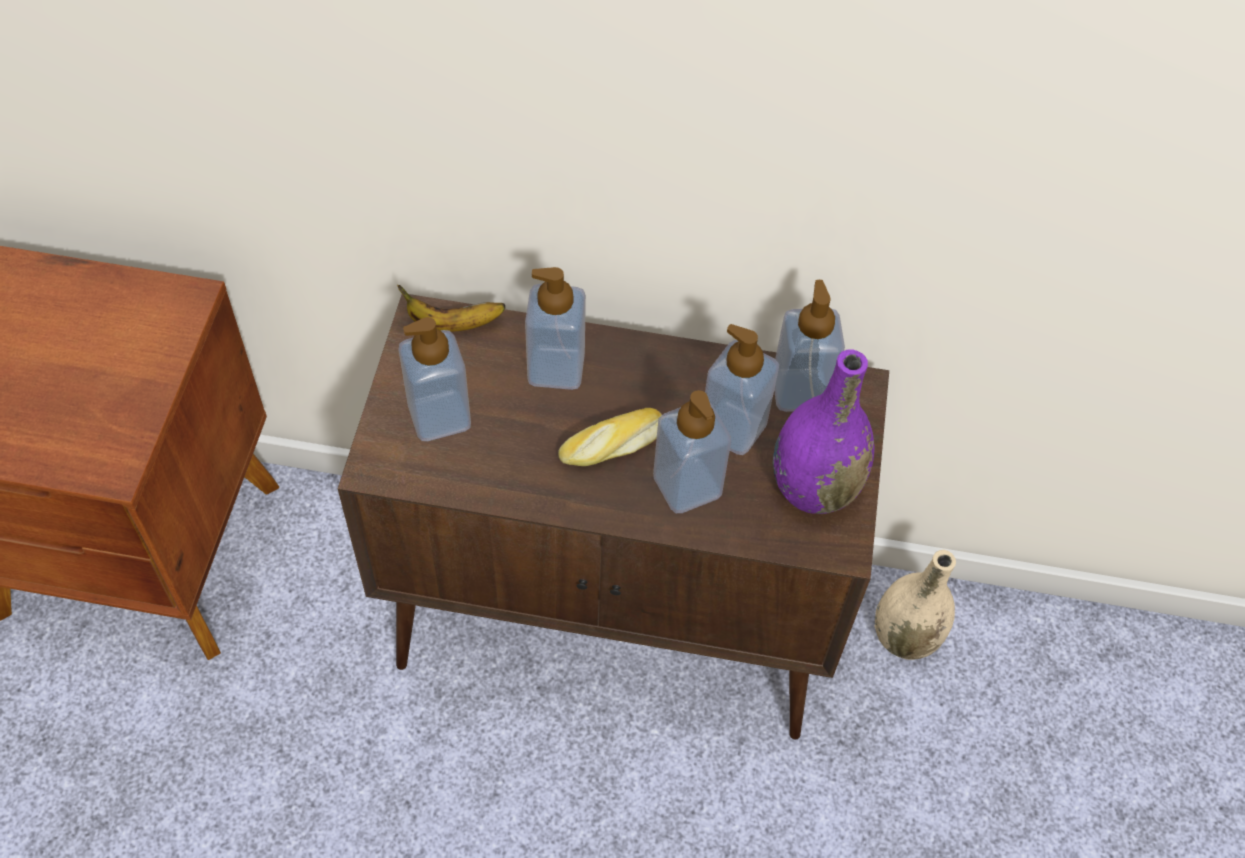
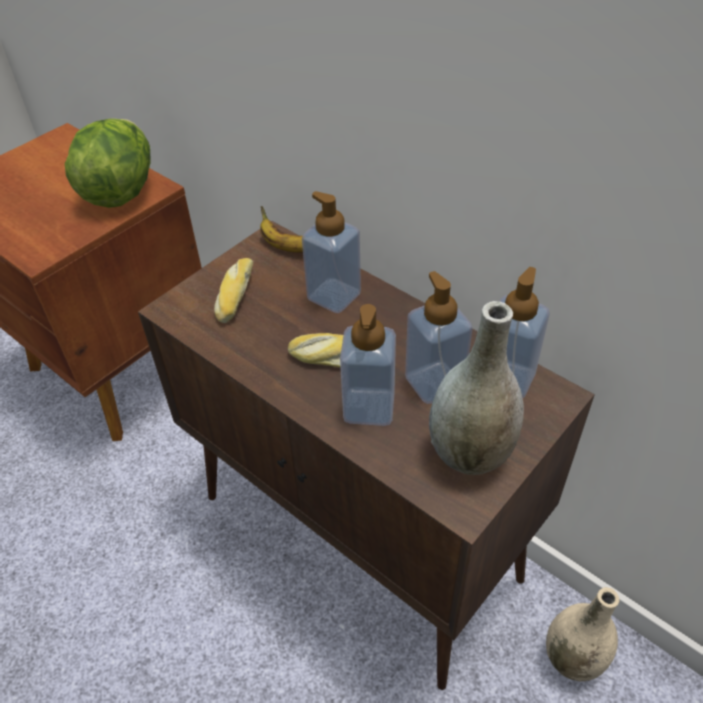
camera: 35 degrees right, 10 degrees down
soap dispenser [398,317,471,441] -> bread [214,258,253,323]
purple vase [773,349,874,514] -> grey vase [429,301,524,475]
none -> lettuce [65,118,150,208]

